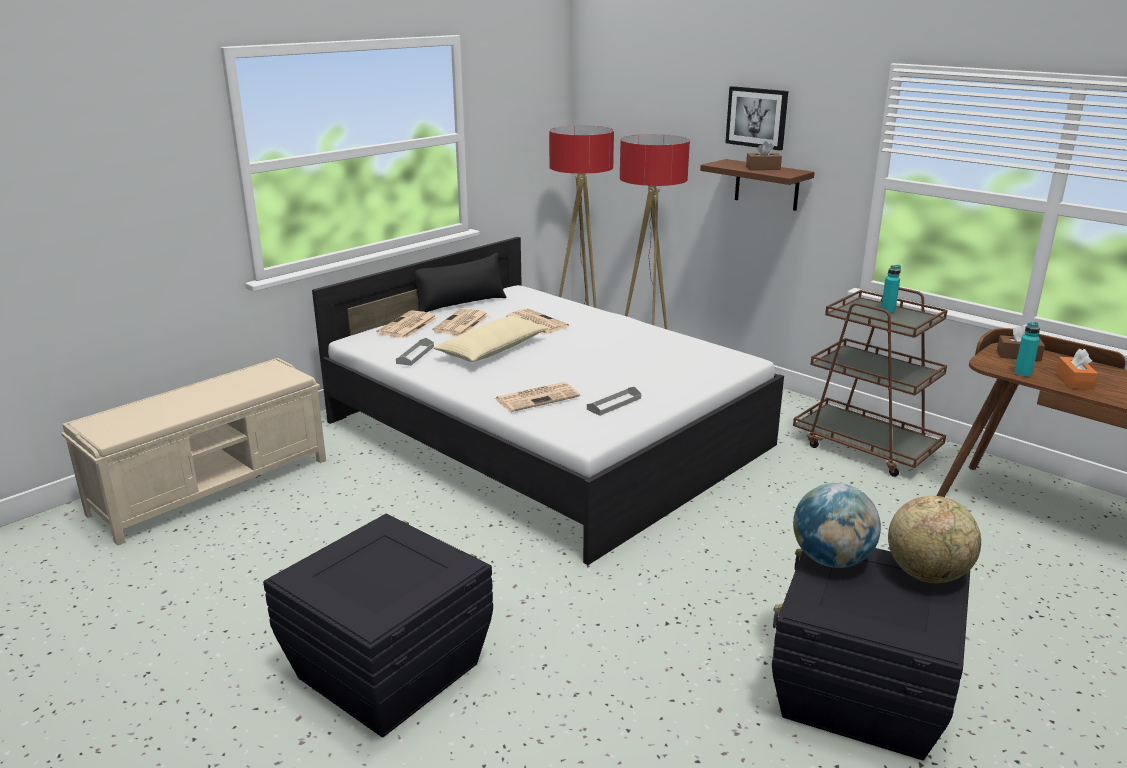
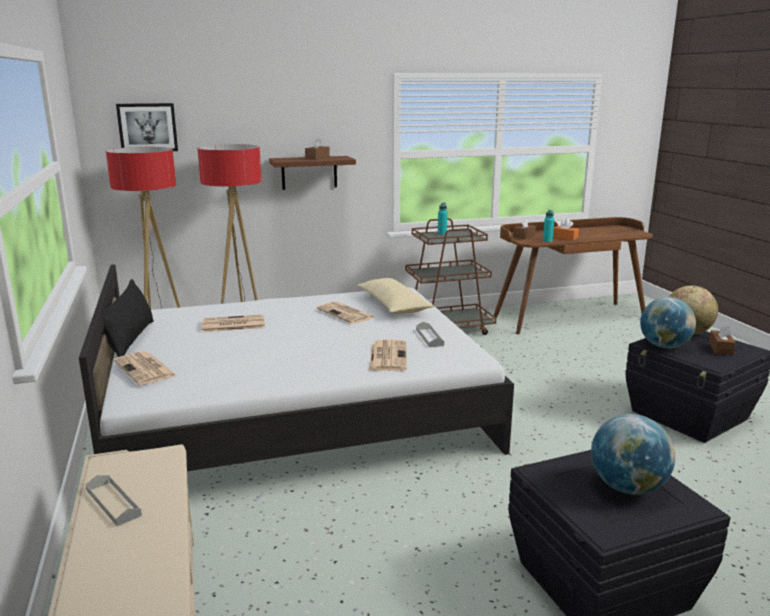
camera: 60 degrees left, 5 degrees down
grey tray [396,338,434,366] -> grey tray moved to [86,475,142,526]
newspaper [432,308,489,335] -> newspaper moved to [317,302,375,324]
beige pillow [433,316,548,362] -> beige pillow moved to [358,278,434,314]
picture [725,86,788,150] -> picture moved to [116,103,178,151]
none -> globe [591,414,675,495]
none -> brown tissue box [709,324,736,356]

